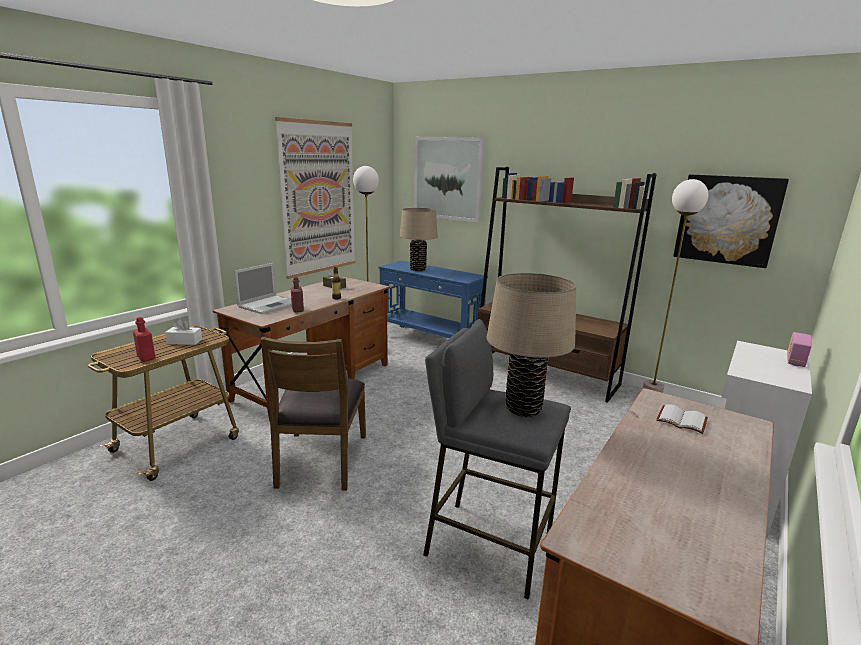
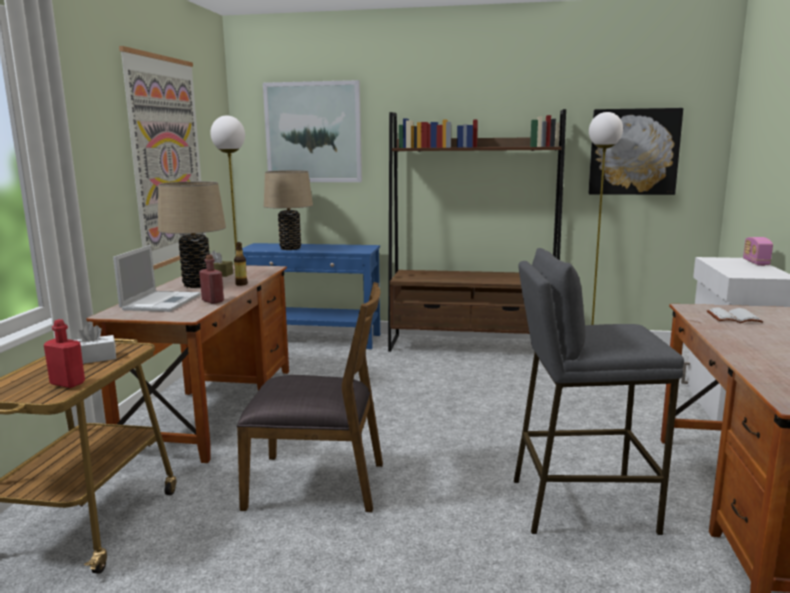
camera: 25 degrees left, 5 degrees down
brown chair [260,337,366,491] -> brown chair turned 60 degrees counterclockwise [237,282,383,512]
beige table lamp [486,273,576,417] -> beige table lamp moved to [158,181,226,288]

